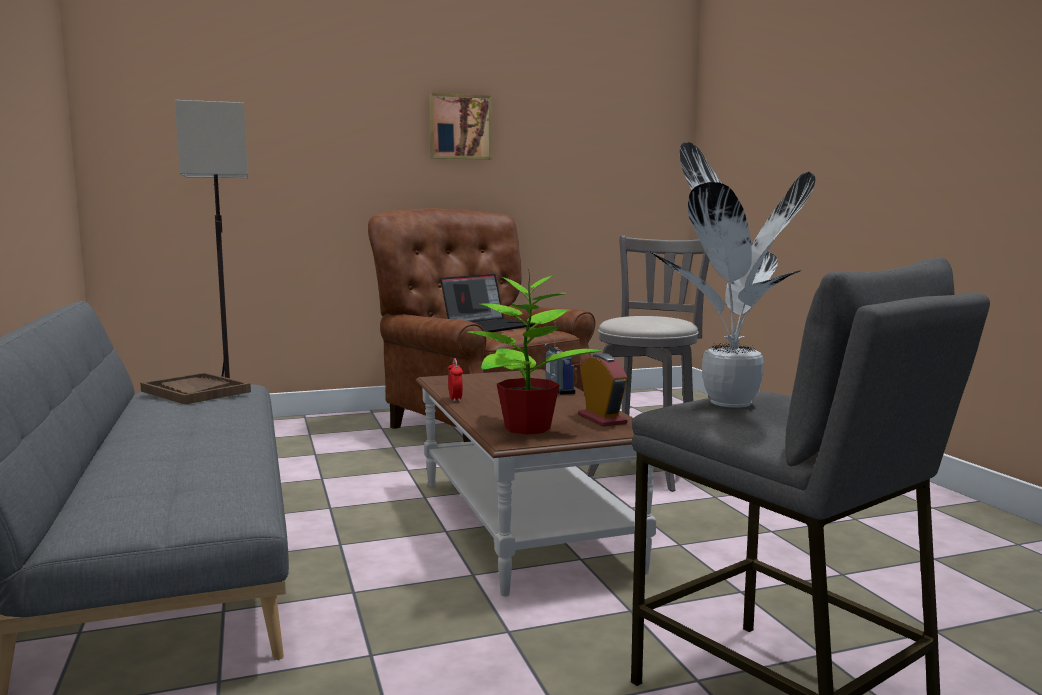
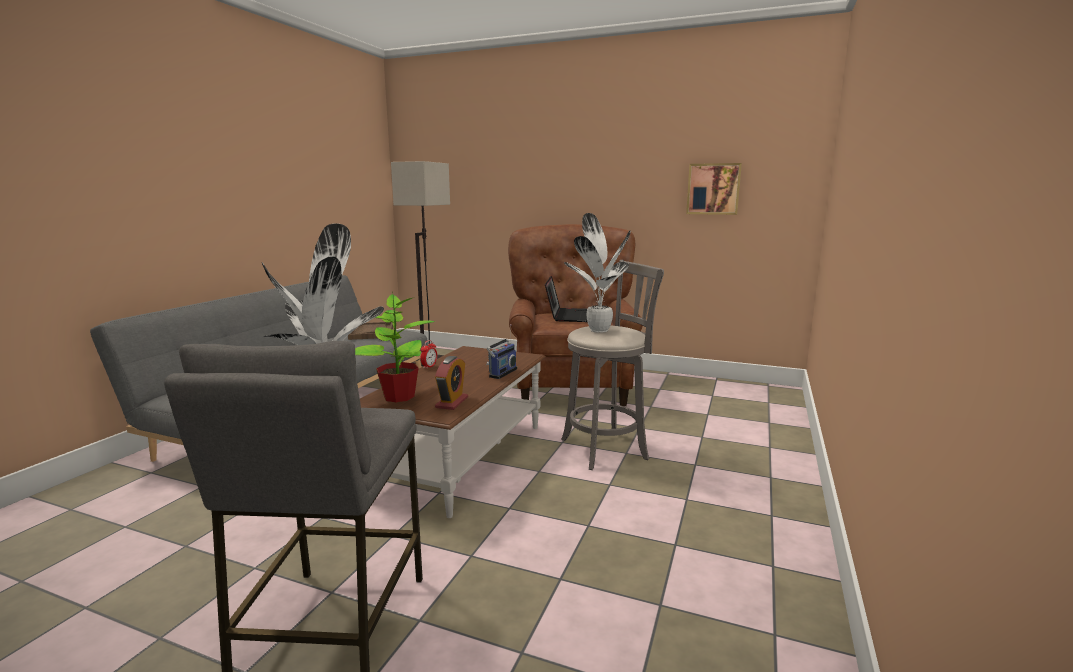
camera: 40 degrees right, 5 degrees up
picture [429,93,492,160] -> picture moved to [686,163,742,215]
laptop [440,274,536,332] -> laptop turned 75 degrees counterclockwise [545,276,587,322]
none -> potted plant [564,213,631,333]

